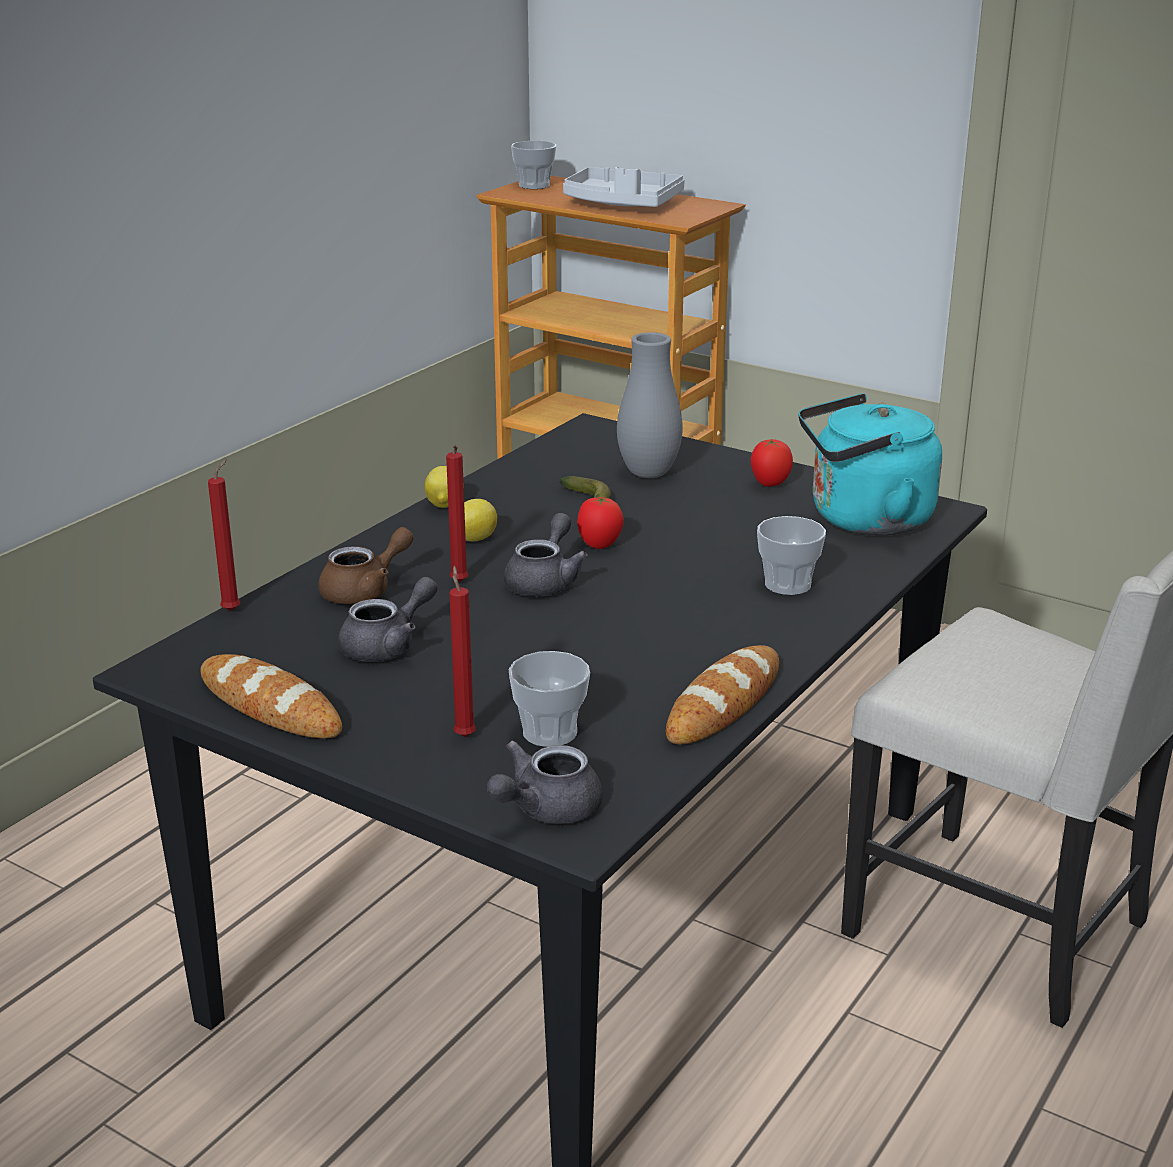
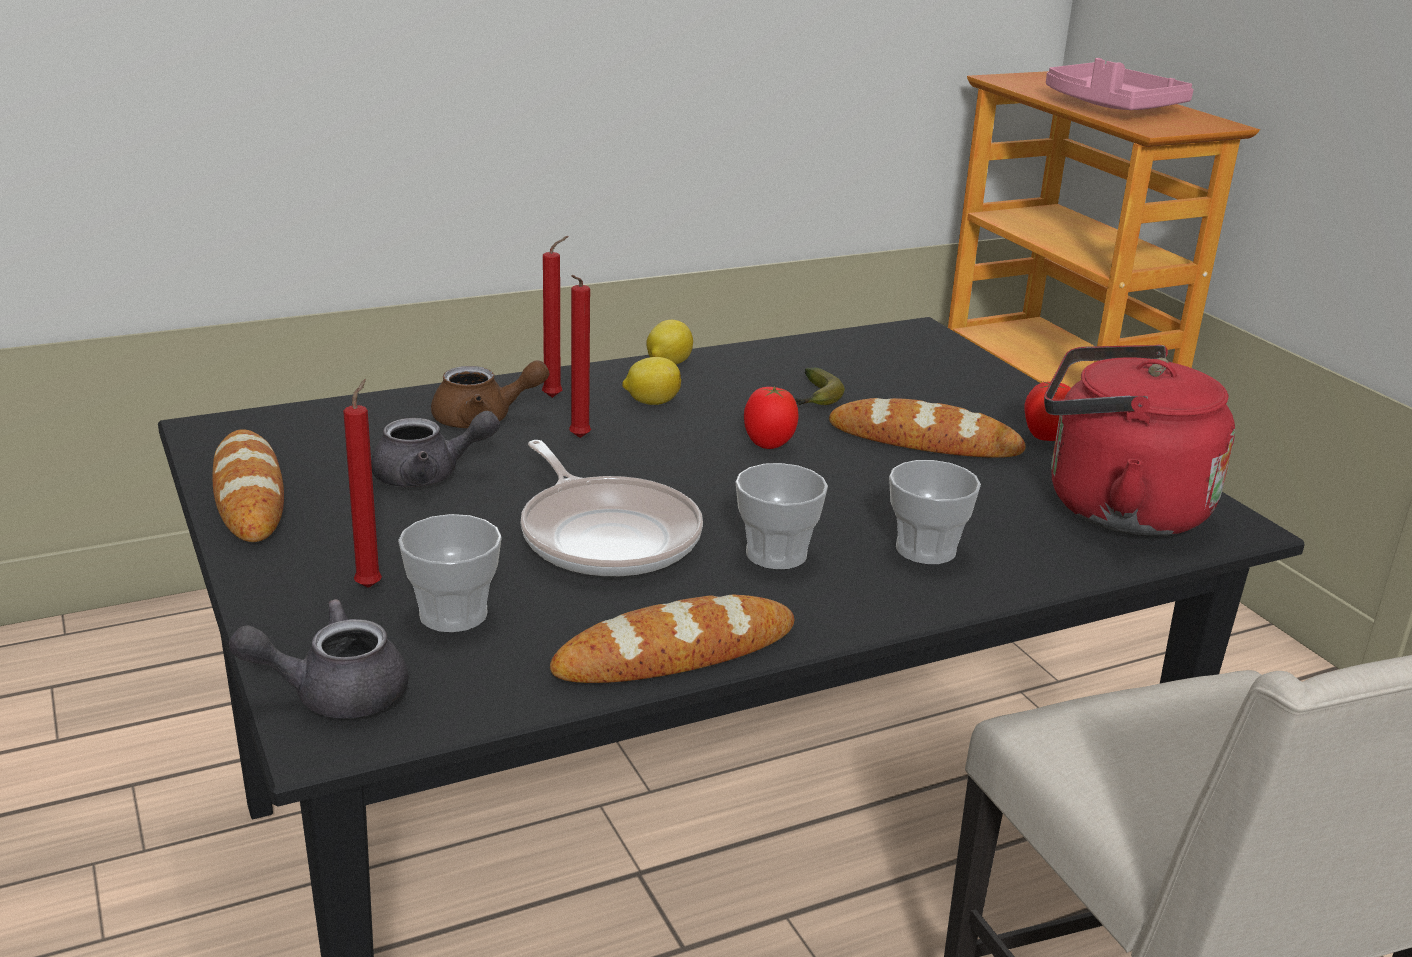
camera: 30 degrees right, 0 degrees up
red candle [208,459,240,611] -> red candle moved to [542,236,569,398]
grey teapot [504,513,588,597] -> none
cup [511,141,557,189] -> cup moved to [736,463,828,570]
grey tray [563,167,685,207] -> pink tray [1046,58,1194,110]
grey vase [617,332,683,478] -> none
turquoise kettle [799,393,942,535] -> red kettle [1044,345,1235,536]
none -> frying pan [521,440,703,577]
none -> bread [829,398,1026,458]

